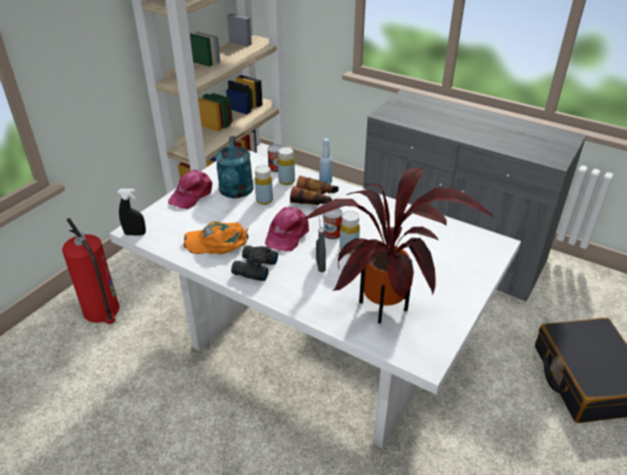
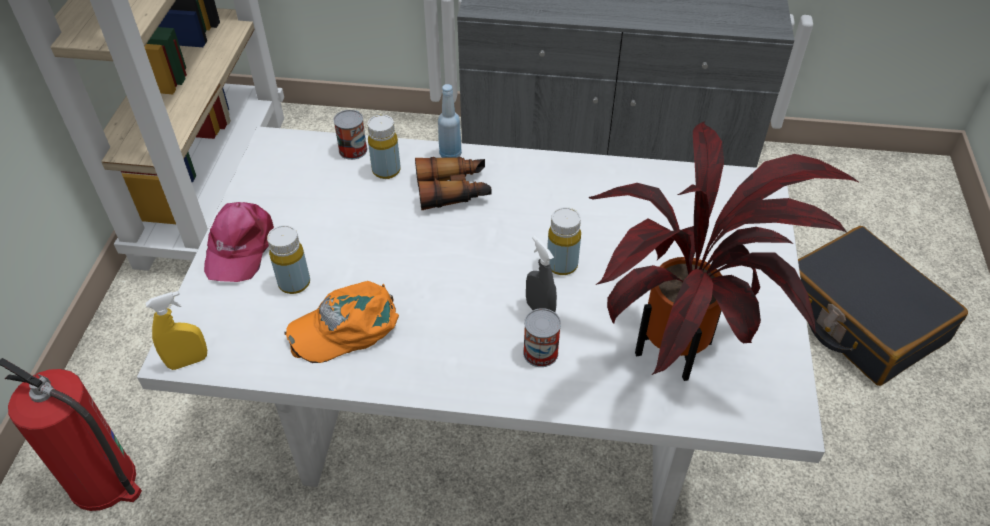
camera: 25 degrees left, 10 degrees up
black spray bottle [118,189,146,235] -> yellow spray bottle [146,291,207,370]
turquoise watering can [215,136,254,198] -> none
black binoculars [231,245,278,281] -> none
yellow bottle [255,165,273,205] -> yellow bottle moved to [267,225,310,294]
pink cap [265,207,309,251] -> none
can [323,208,343,240] -> can moved to [523,308,561,367]

